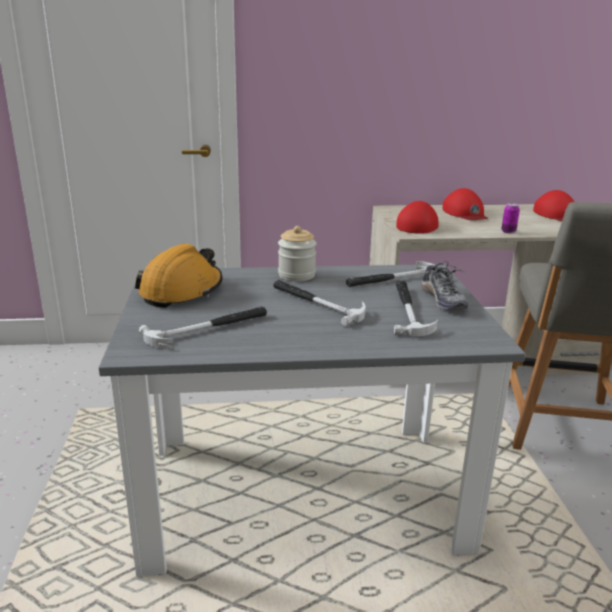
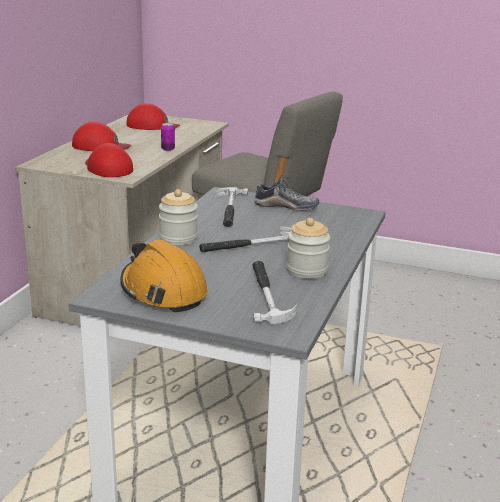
camera: 65 degrees left, 0 degrees up
hammer [394,281,438,336] -> none
none -> jar [287,218,330,279]

